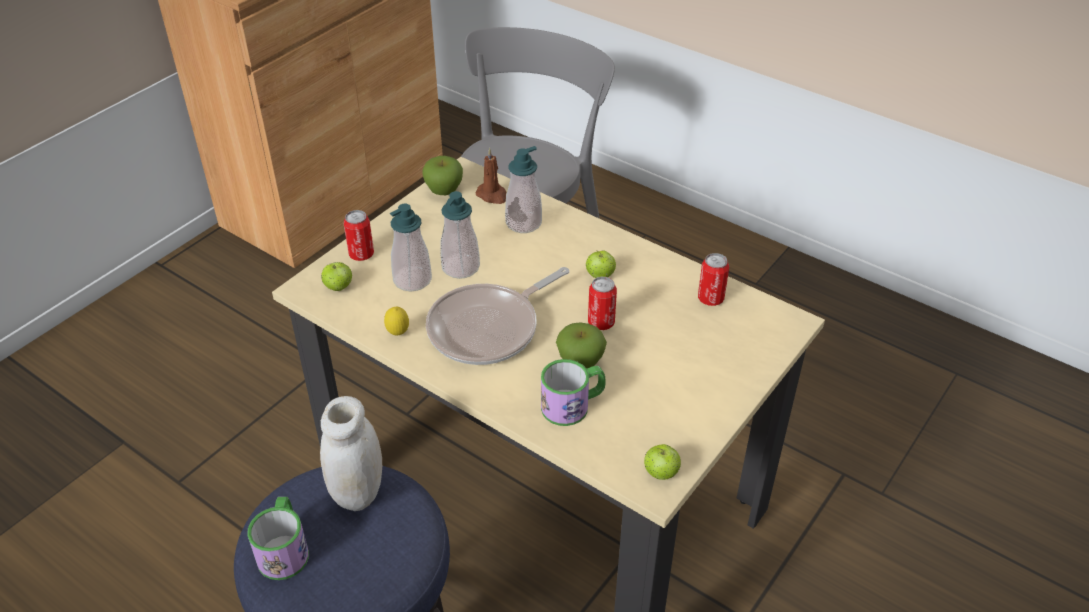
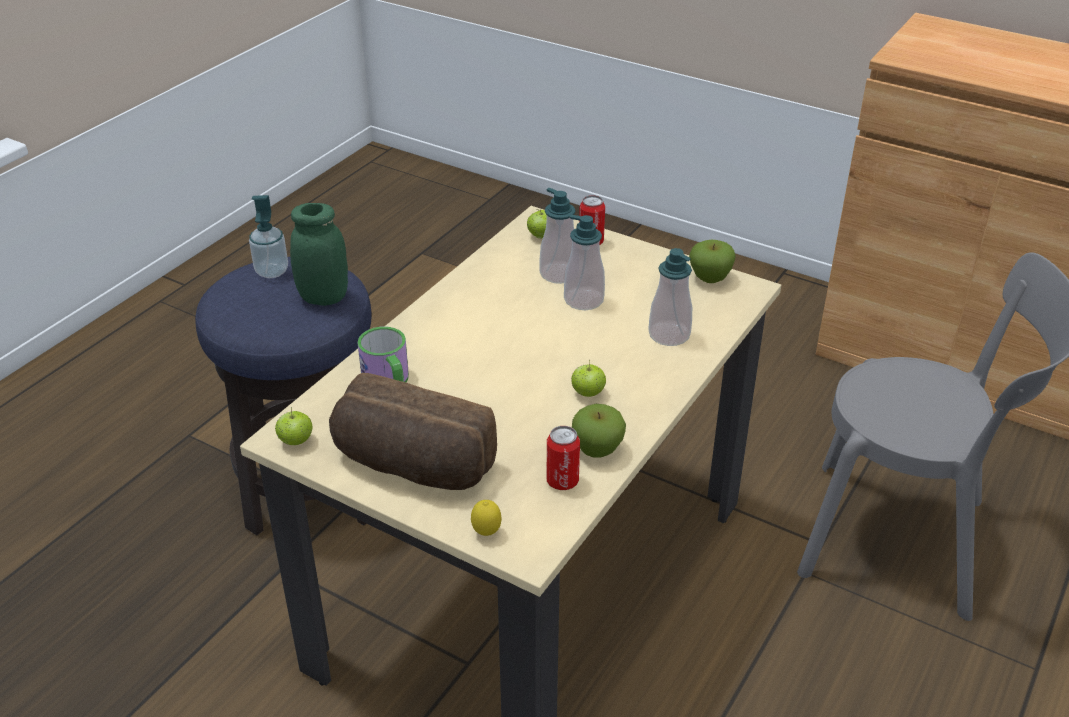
camera: 85 degrees right, 5 degrees down
mug [247,497,309,580] -> soap dispenser [249,195,288,278]
white jar [320,396,382,511] -> green jar [290,203,348,306]
lemon [384,307,409,335] -> lemon moved to [471,500,502,536]
frying pan [426,267,569,365] -> none
brown candle [476,148,506,204] -> none
apple [556,322,607,369] -> apple moved to [572,404,626,457]
can [588,277,617,330] -> none
none -> bread [329,373,497,490]

